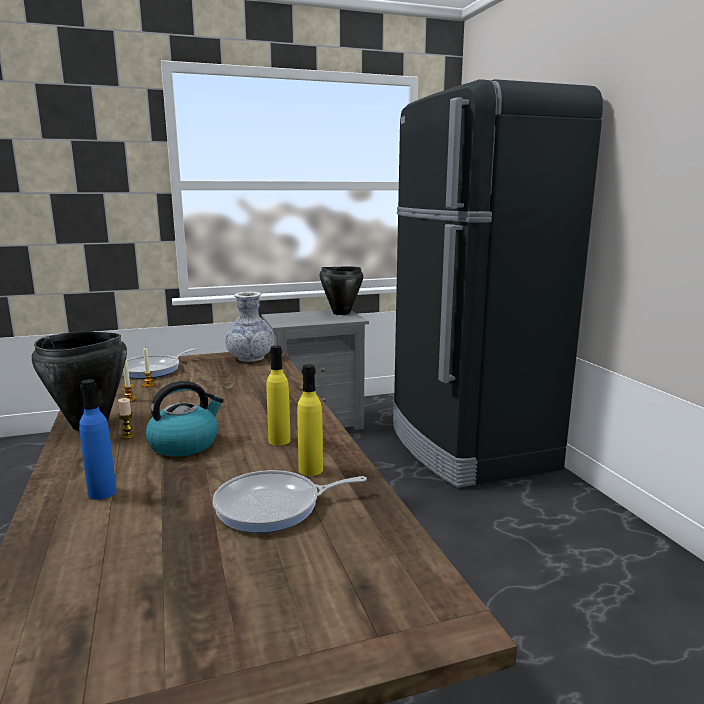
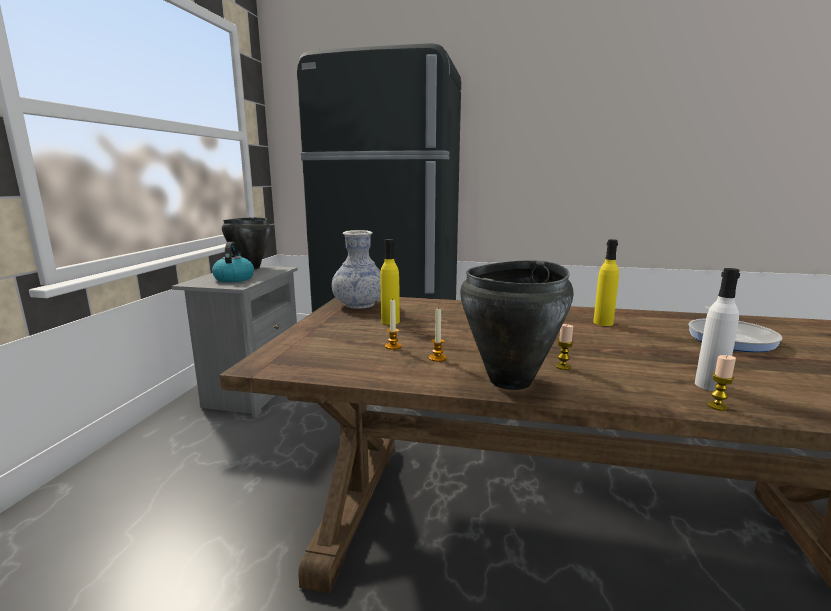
camera: 60 degrees left, 0 degrees up
blue bottle [79,379,116,500] -> white bottle [695,268,740,391]
frying pan [122,348,197,379] -> none
kettle [145,381,224,457] -> kettle moved to [212,242,254,282]
yellow bottle [297,364,323,476] -> yellow bottle moved to [380,239,400,325]
none -> candle [707,355,736,411]

